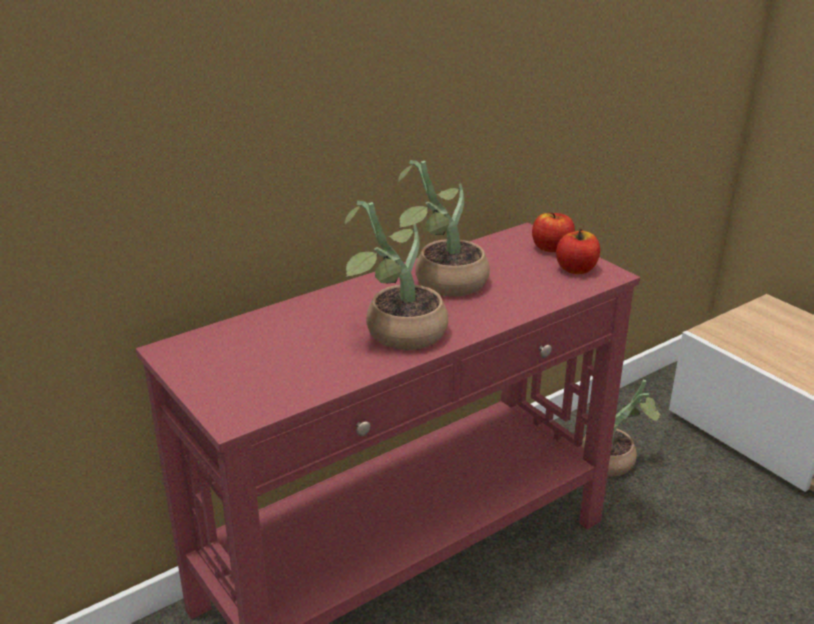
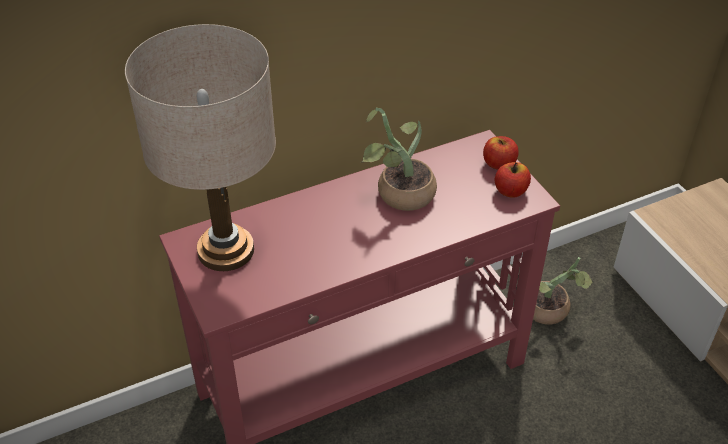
camera: 10 degrees right, 15 degrees up
potted plant [344,201,448,350] -> none
none -> beige table lamp [125,24,276,271]

